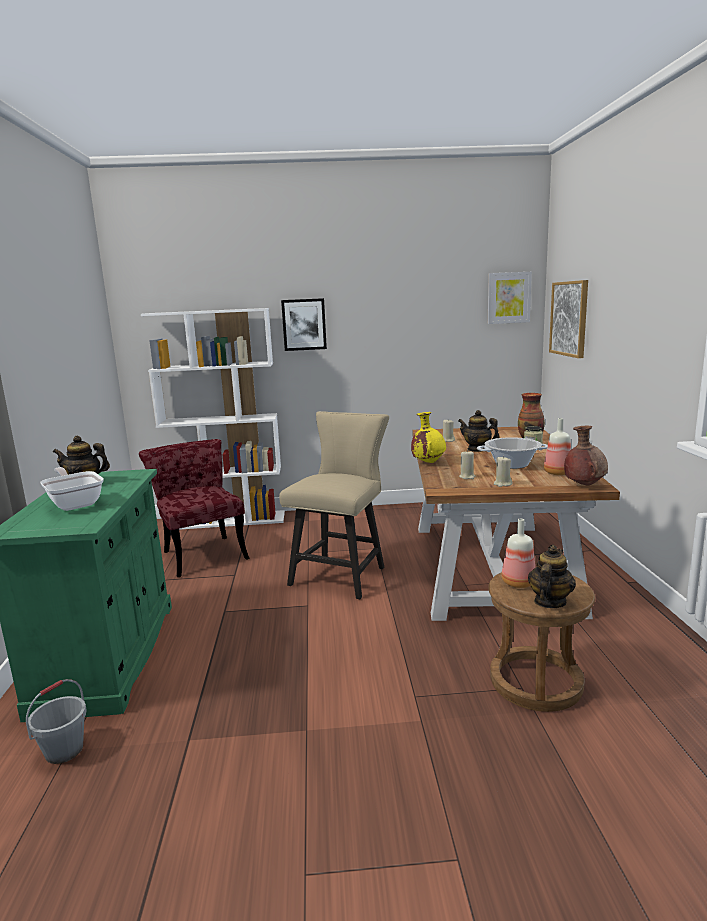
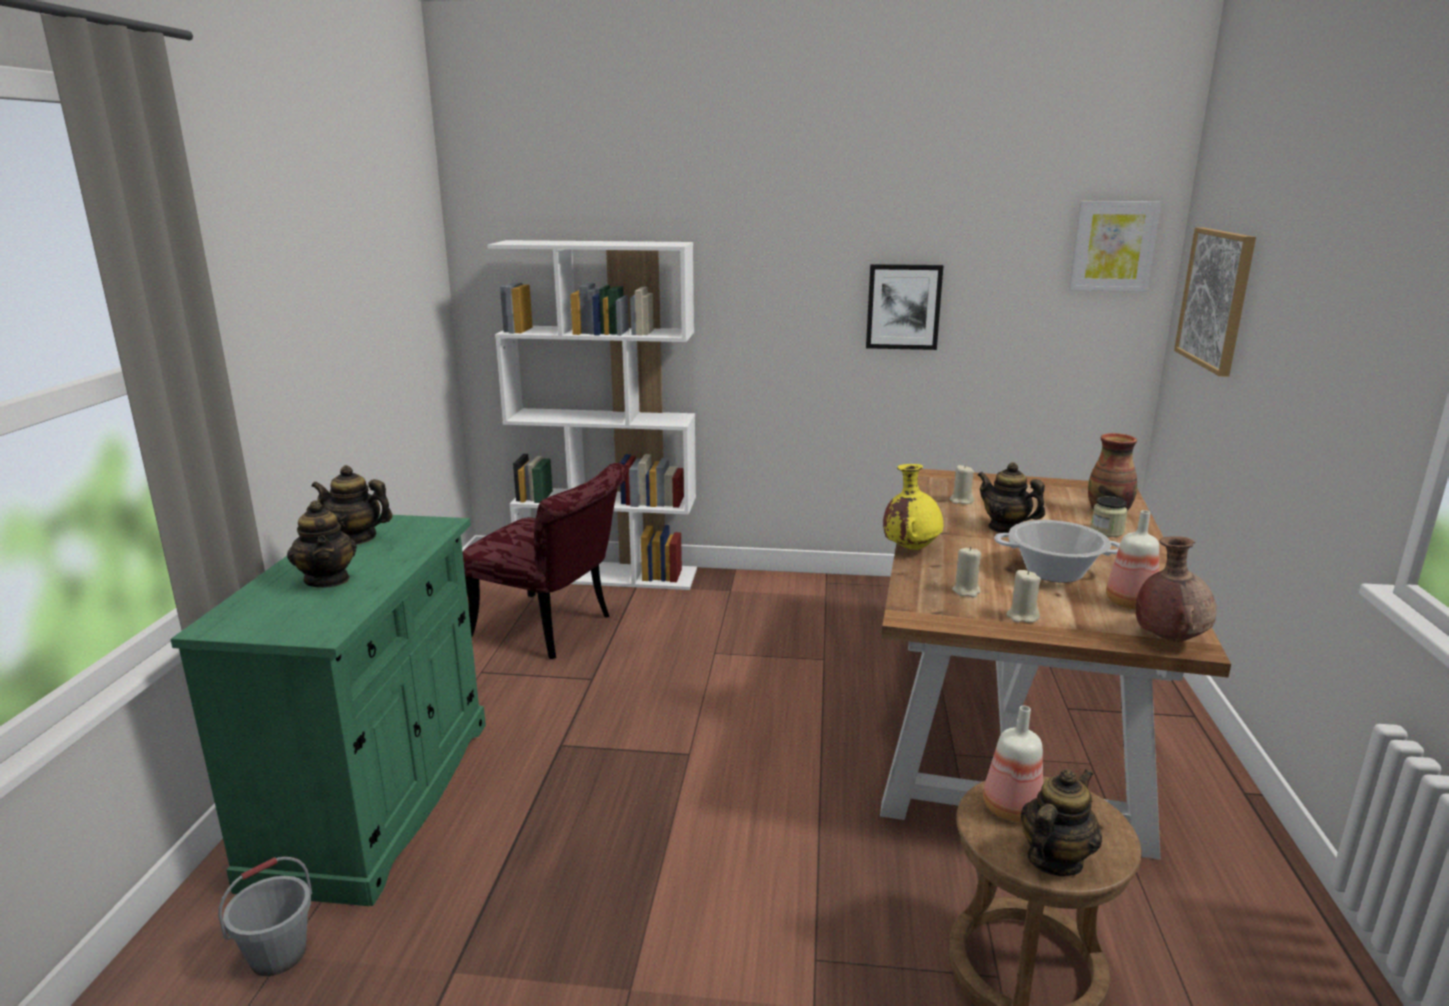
camera: 10 degrees right, 5 degrees up
frying pan [40,467,104,511] -> teapot [287,500,357,588]
red chair [139,439,250,577] -> red chair turned 135 degrees clockwise [463,463,627,659]
beige chair [279,411,389,599] -> none
picture [281,298,327,351] -> picture moved to [866,264,943,350]

